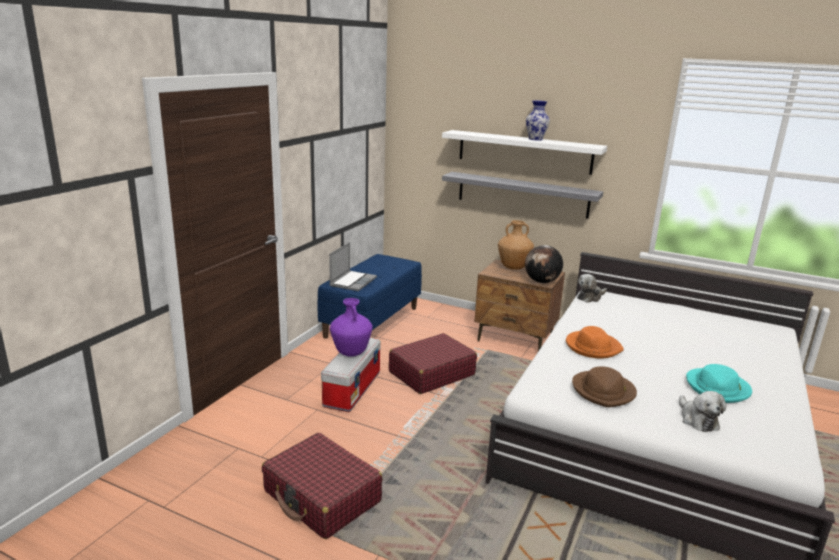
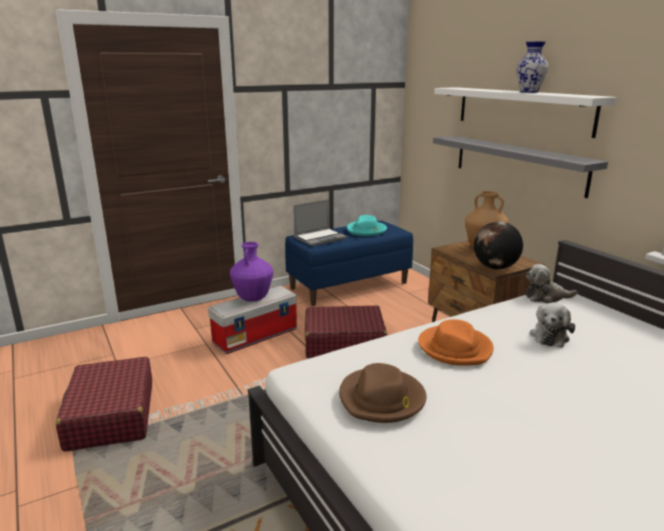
camera: 35 degrees right, 0 degrees up
plush toy [679,391,726,432] -> plush toy moved to [529,303,575,348]
turquoise hat [686,364,752,403] -> turquoise hat moved to [347,215,387,236]

